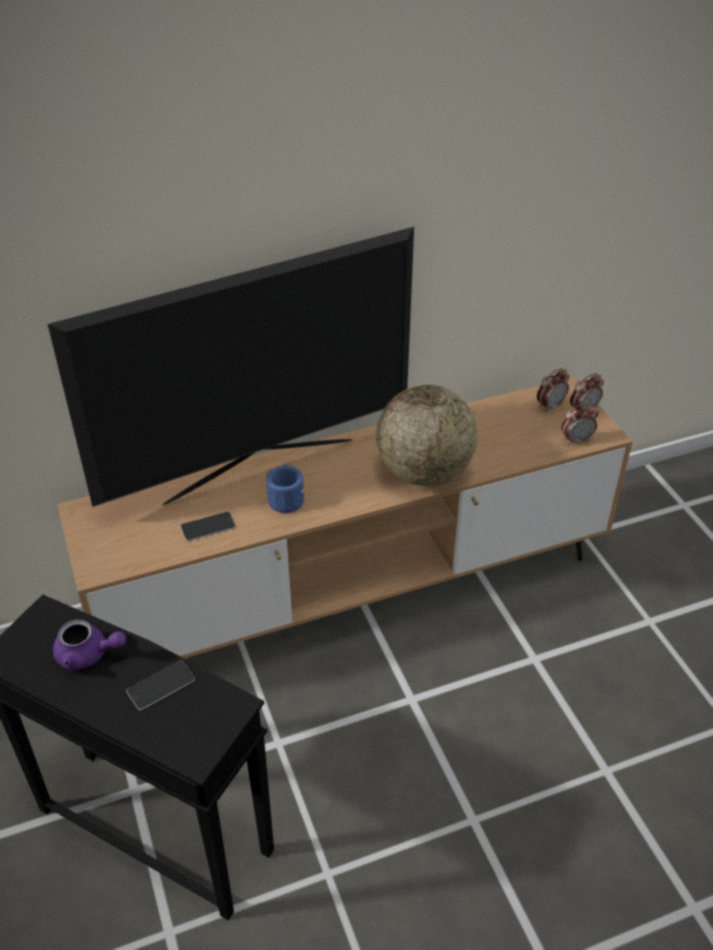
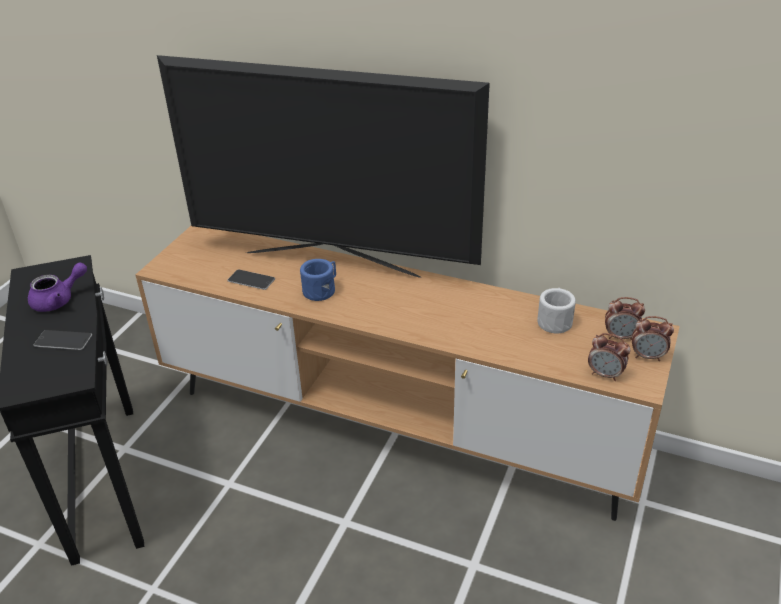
camera: 45 degrees right, 5 degrees down
purple teapot [53,620,126,671] -> purple teapot turned 90 degrees counterclockwise [28,262,87,312]
globe [376,385,477,486] -> none
none -> white mug [537,288,576,333]

